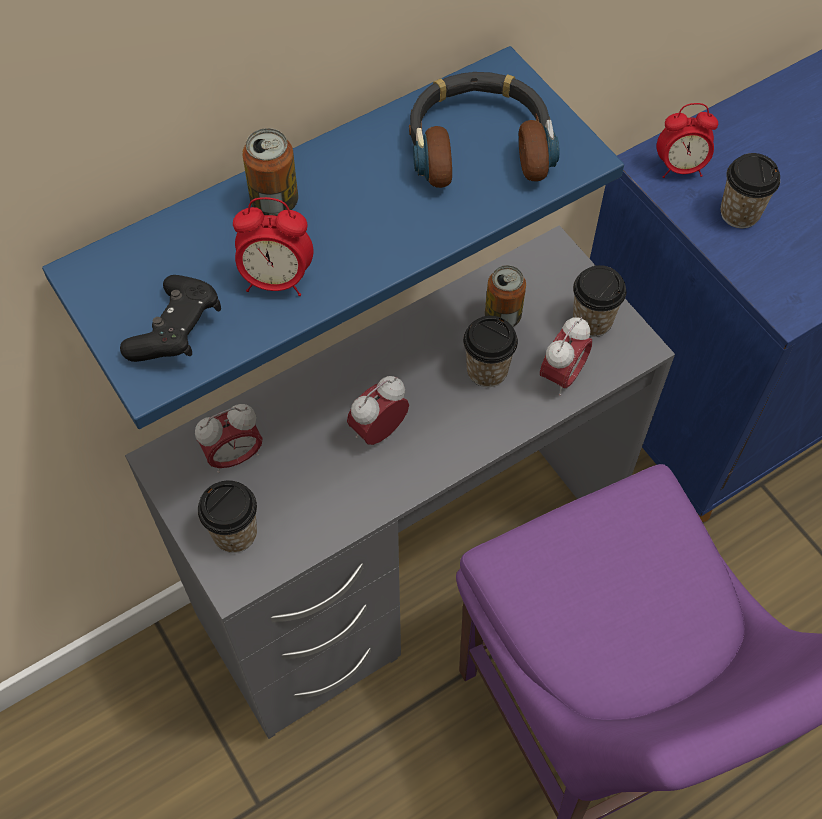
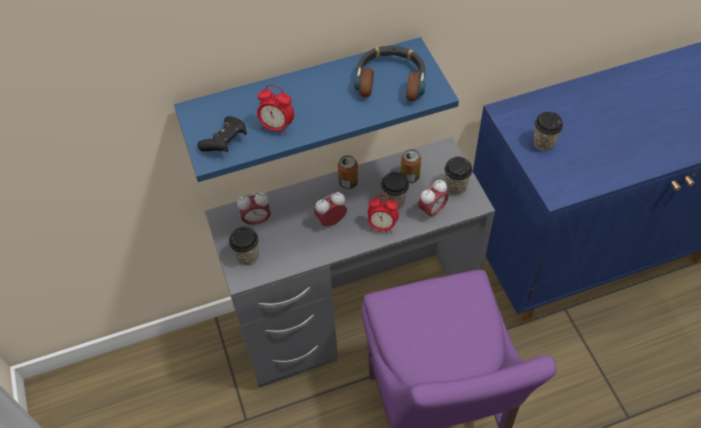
camera: 15 degrees right, 5 degrees down
can [242,128,298,216] -> can moved to [338,155,358,189]
alarm clock [657,103,718,178] -> alarm clock moved to [368,195,399,233]

